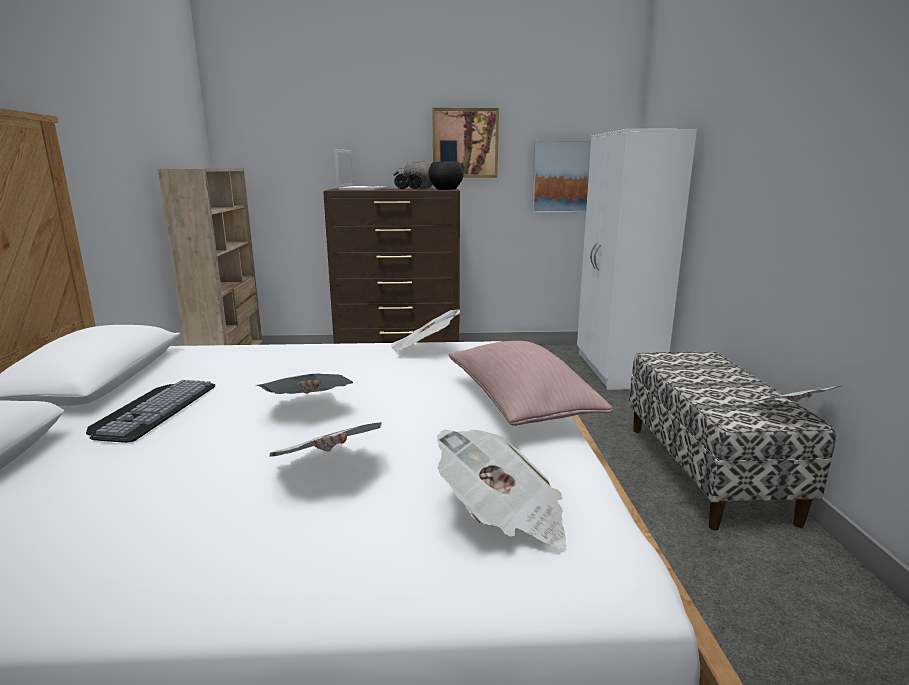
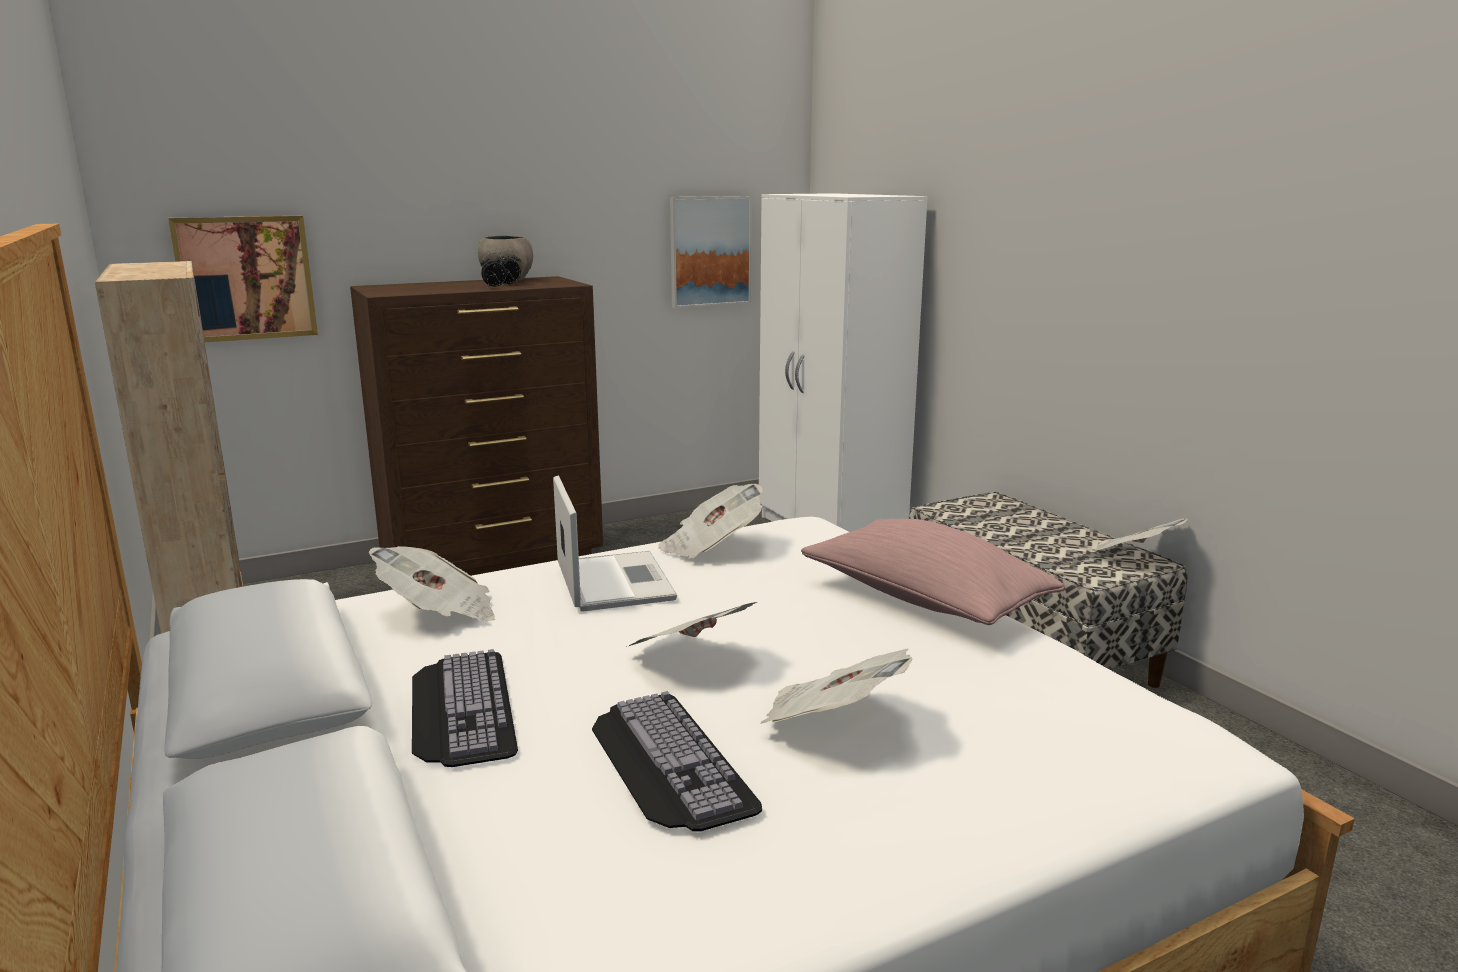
camera: 25 degrees left, 0 degrees up
laptop [334,149,387,190] -> laptop moved to [553,476,677,612]
black bowl [429,161,464,190] -> none
picture [432,108,499,178] -> picture moved to [168,216,318,342]
newspaper [437,430,566,548] -> newspaper moved to [369,546,495,621]
none -> keyboard [592,691,762,831]

